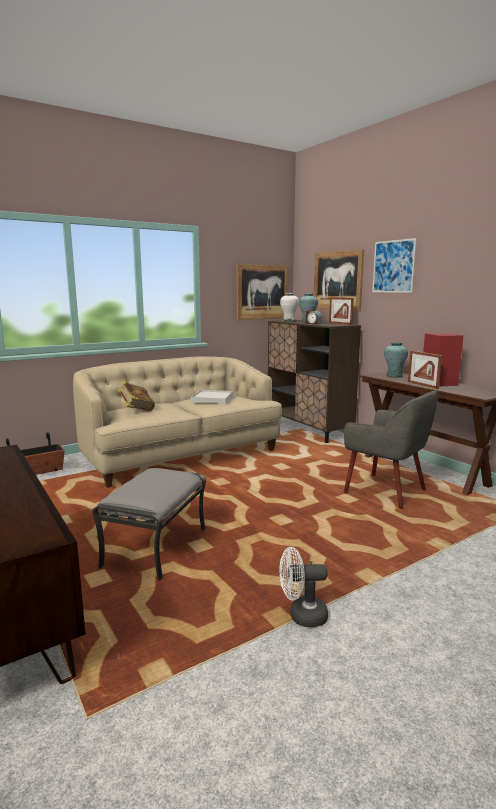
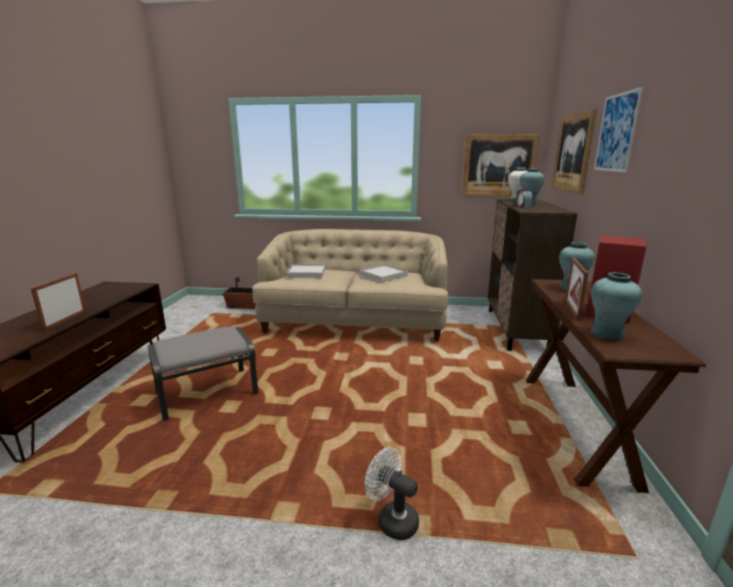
camera: 40 degrees right, 5 degrees up
book [117,380,155,411] -> white tray [287,264,326,278]
white fan [279,547,328,627] -> white fan moved to [365,447,419,540]
picture frame [329,297,354,325] -> picture frame moved to [31,273,86,331]
grey armchair [344,391,438,509] -> none
none -> turquoise vase [591,272,642,341]

